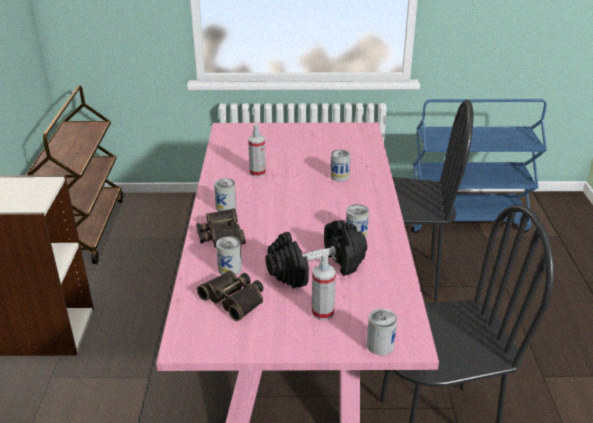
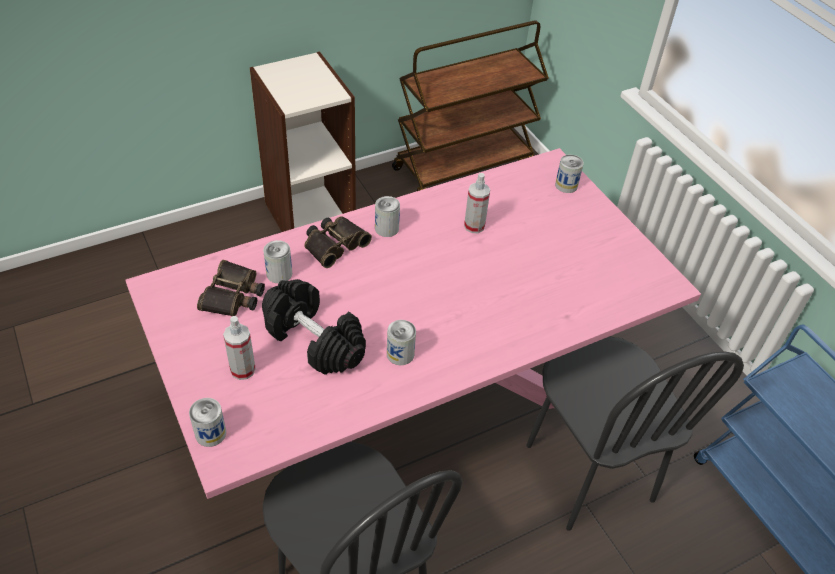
camera: 60 degrees right, 15 degrees up
can [330,149,351,181] -> can moved to [555,155,584,193]

